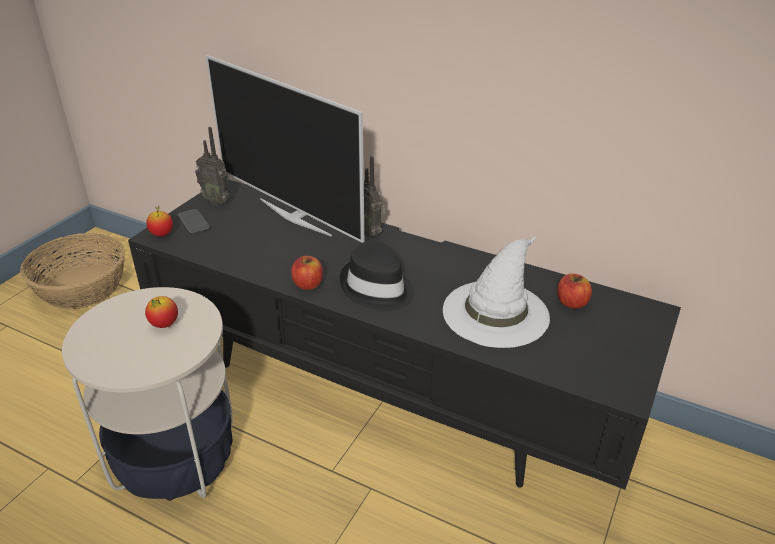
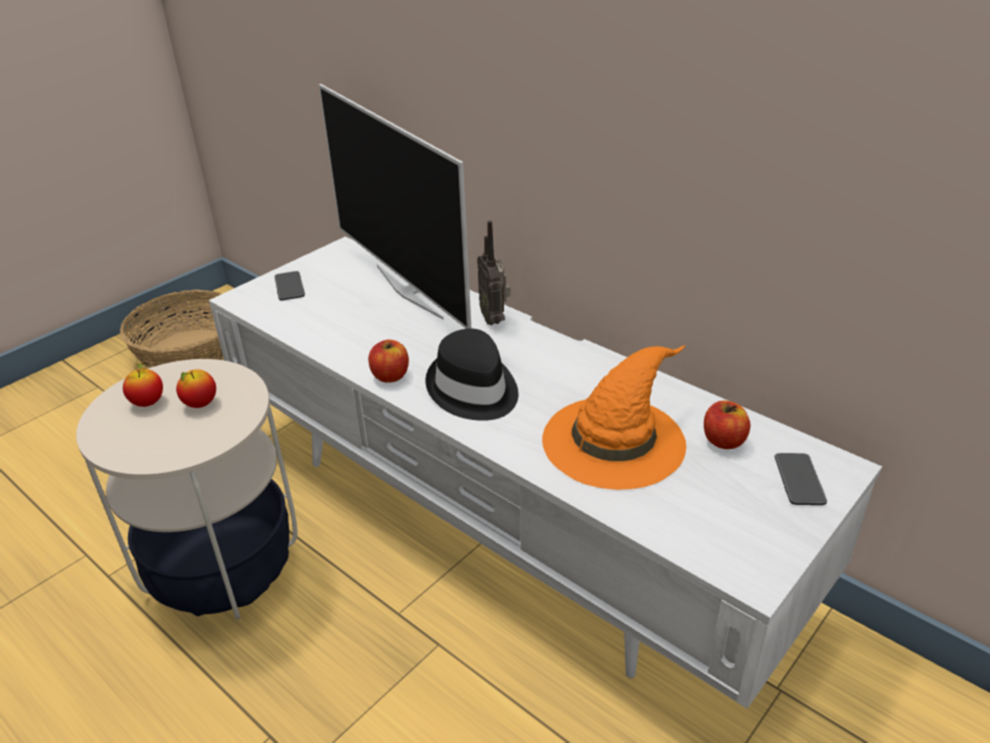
camera: 15 degrees right, 0 degrees up
black tv stand [128,179,681,490] -> white tv stand [209,237,882,709]
apple [146,206,173,237] -> apple moved to [123,361,163,407]
radio [195,127,229,206] -> none
white hat [443,237,550,348] -> orange hat [542,344,686,490]
none -> phone [775,453,827,505]

